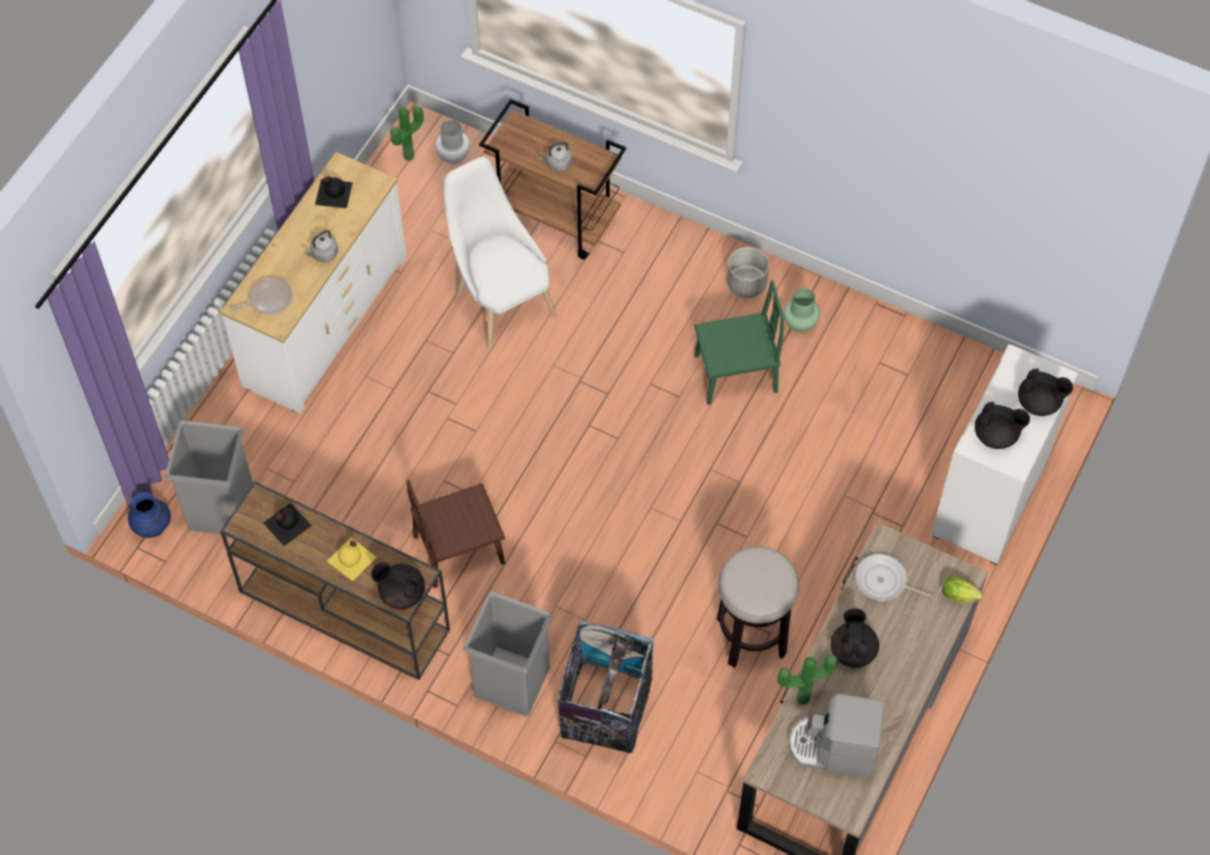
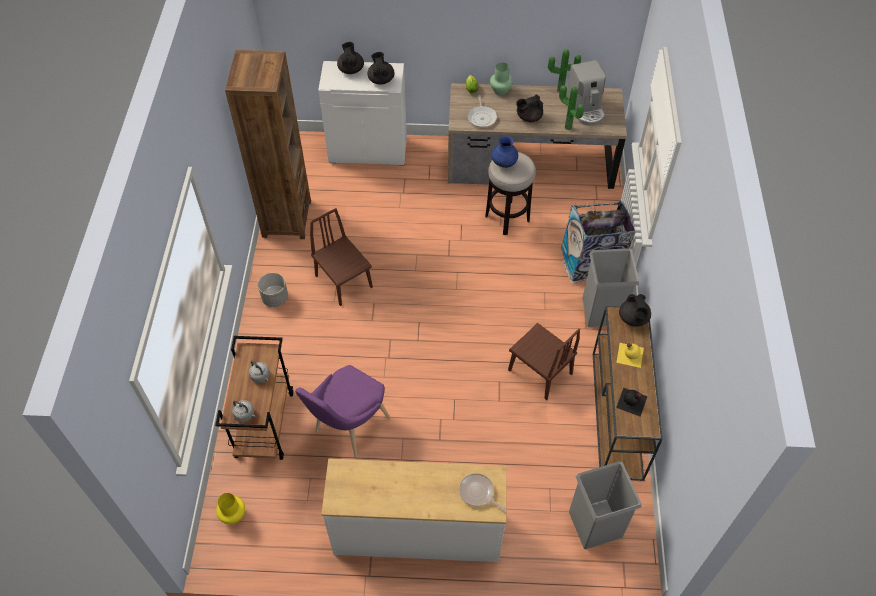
camera: 115 degrees left, 5 degrees down
blue vase [128,492,171,538] -> blue vase moved to [492,136,518,168]
grey kettle [303,230,338,262] -> grey kettle moved to [232,400,256,422]
black bottle [315,176,353,208] -> none
potted plant [390,106,424,161] -> potted plant moved to [548,49,581,92]
white vase [435,120,470,164] -> yellow vase [216,493,245,524]
white chair [444,157,557,350] -> purple chair [295,365,391,458]
green chair [694,280,784,405] -> brown chair [310,208,373,306]
green vase [783,288,820,332] -> green vase moved to [490,63,513,95]
none -> brown bookcase [225,50,311,239]

